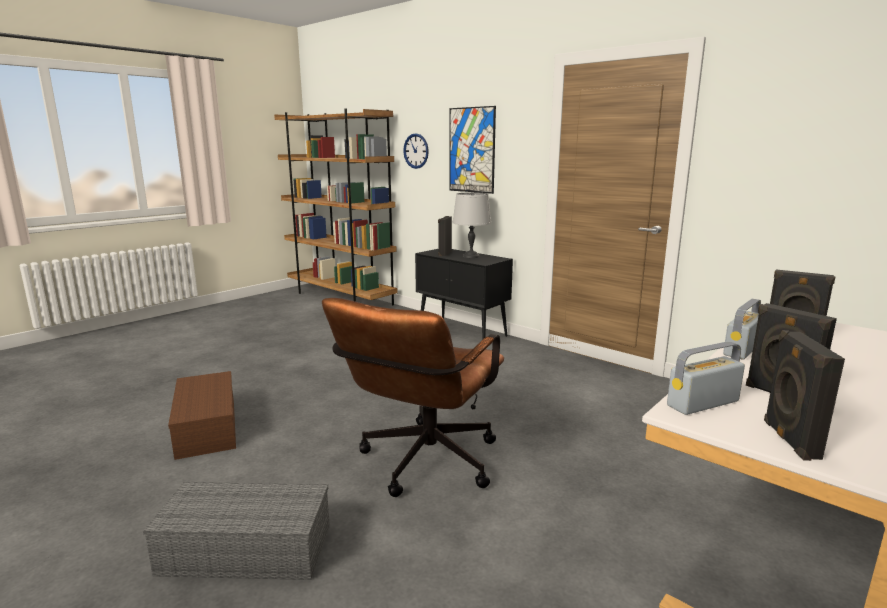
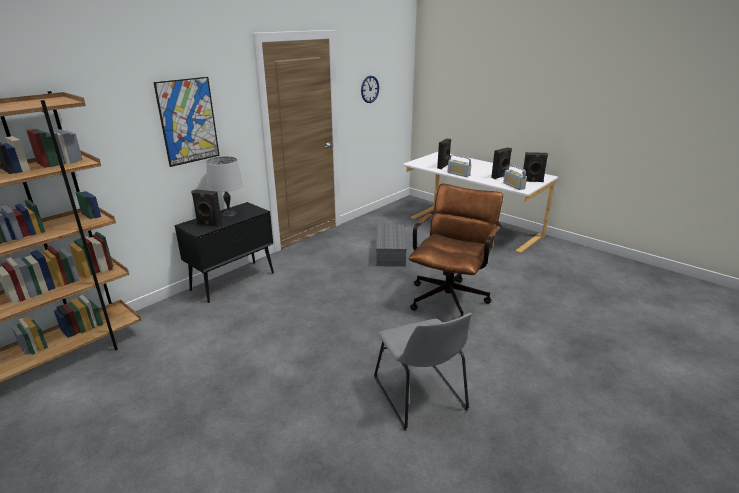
camera: 90 degrees left, 10 degrees up
grey storage box [143,482,330,580] -> grey storage box moved to [376,224,407,267]
brown storage box [168,371,236,460] -> grey chair [374,313,472,430]
brown office chair [322,298,504,497] -> brown office chair turned 90 degrees counterclockwise [409,184,503,317]
wall clock [403,133,429,169] -> wall clock moved to [361,76,379,103]

